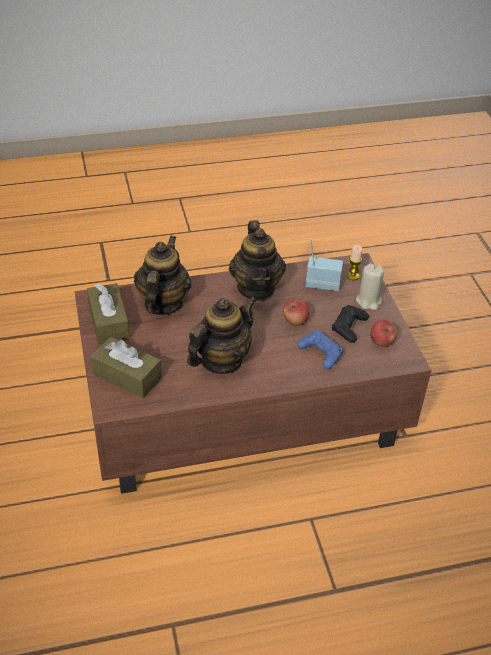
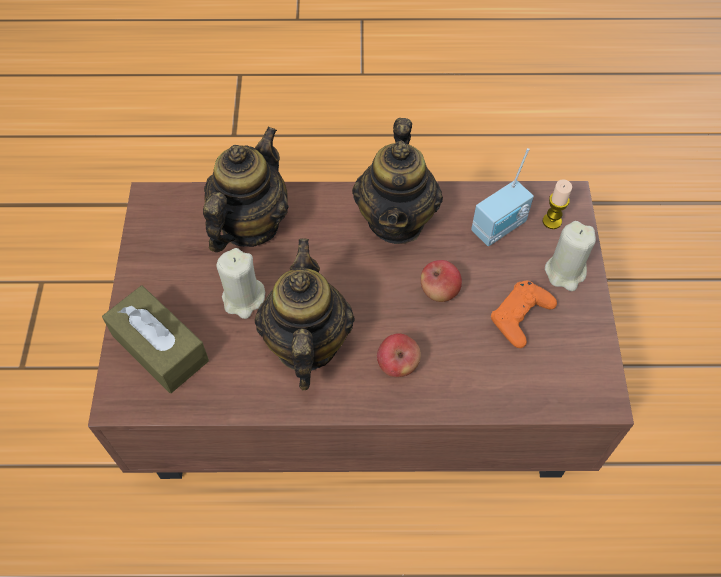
camera: 15 degrees right, 15 degrees up
brown tissue box [87,283,130,345] -> none
teapot [187,297,257,374] -> teapot turned 60 degrees counterclockwise [254,238,355,390]
blue game controller [297,330,343,369] -> none
radio [305,238,343,291] -> radio turned 120 degrees clockwise [471,148,534,246]
black game controller [332,305,369,343] -> orange game controller [491,281,557,348]
apple [370,320,397,347] -> apple moved to [377,333,421,377]
none -> beige candle [216,248,265,319]

